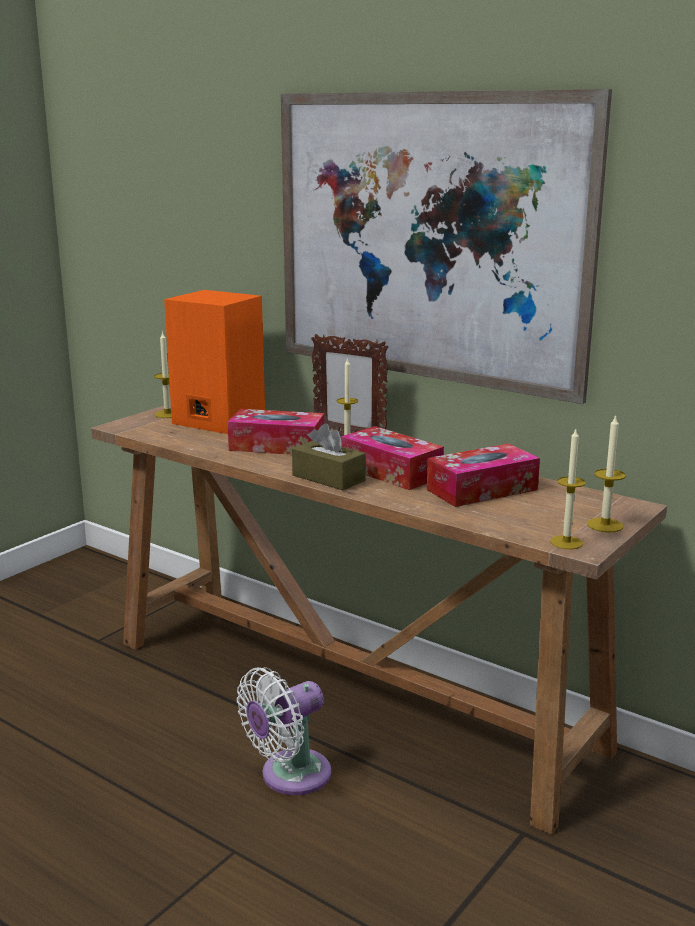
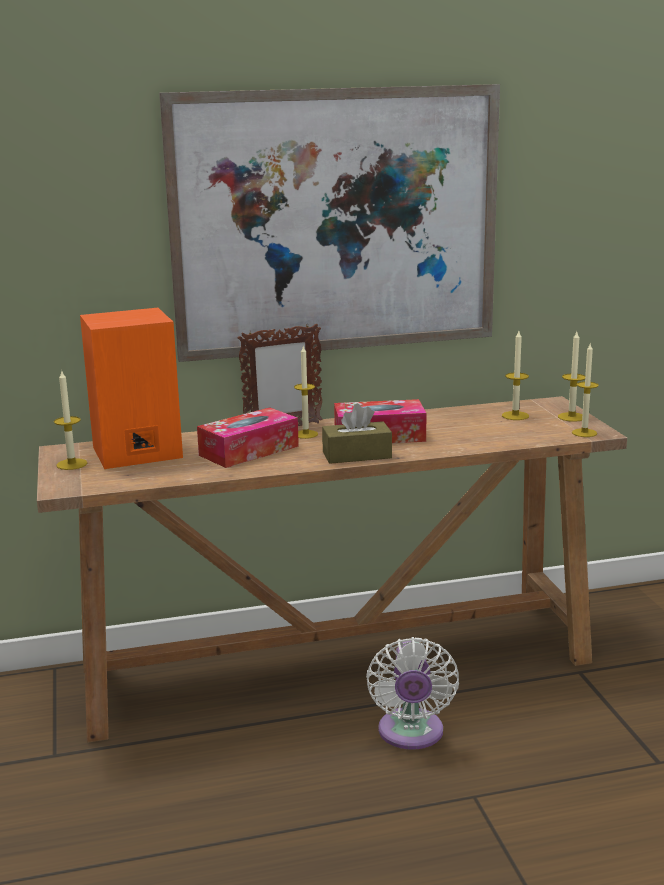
camera: 50 degrees left, 0 degrees up
tissue box [427,443,540,507] -> none
none -> candle [502,331,529,420]

